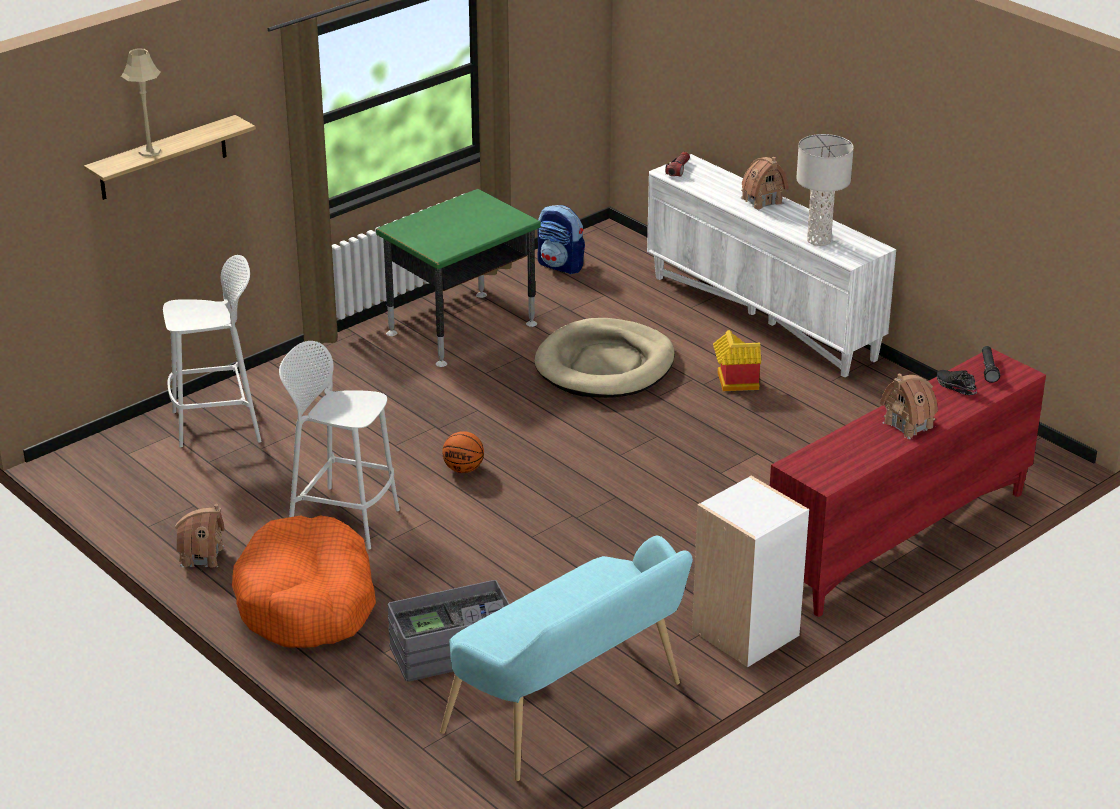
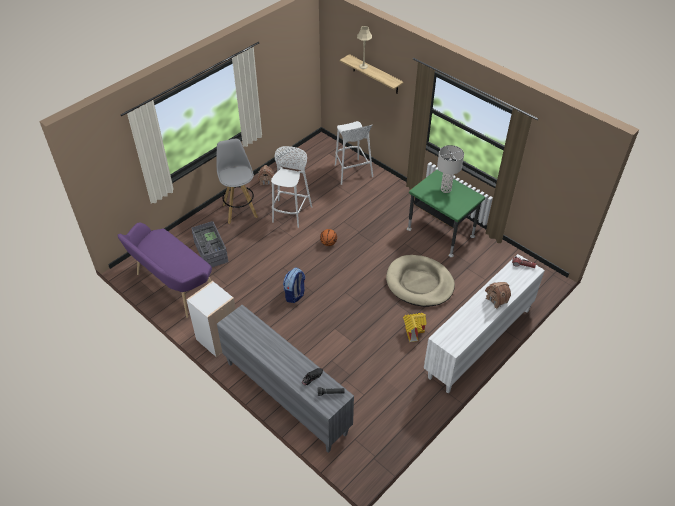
camera: 85 degrees right, 15 degrees up
orange dog bed [232,515,376,648] -> grey stool [217,139,258,224]
turquoise bench [440,536,693,781] -> purple bench [117,222,212,318]
backpack [538,205,585,274] -> backpack moved to [283,268,305,303]
red dresser [770,348,1046,617] -> grey dresser [217,305,354,453]
white table lamp [796,134,854,246] -> white table lamp moved to [437,145,464,193]
toy house [880,374,938,439] -> none

